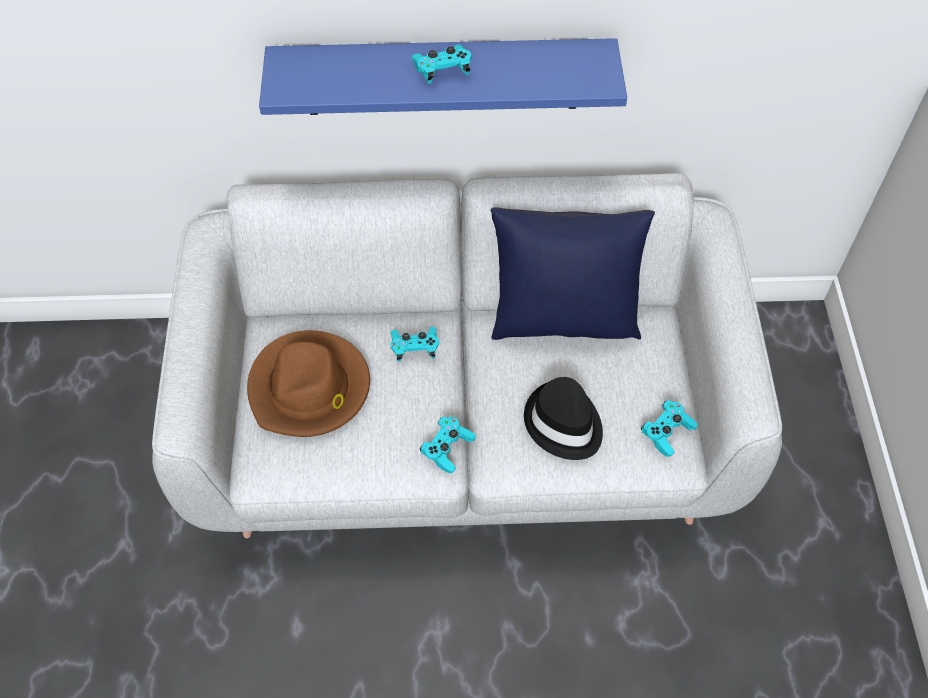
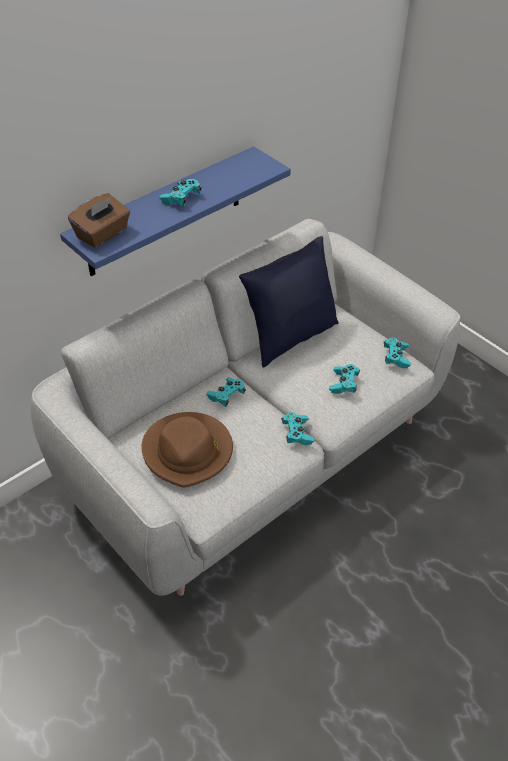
camera: 40 degrees left, 10 degrees down
black hat [524,377,603,460] -> turquoise game controller [329,364,360,394]
none -> brown tissue box [68,193,130,248]

